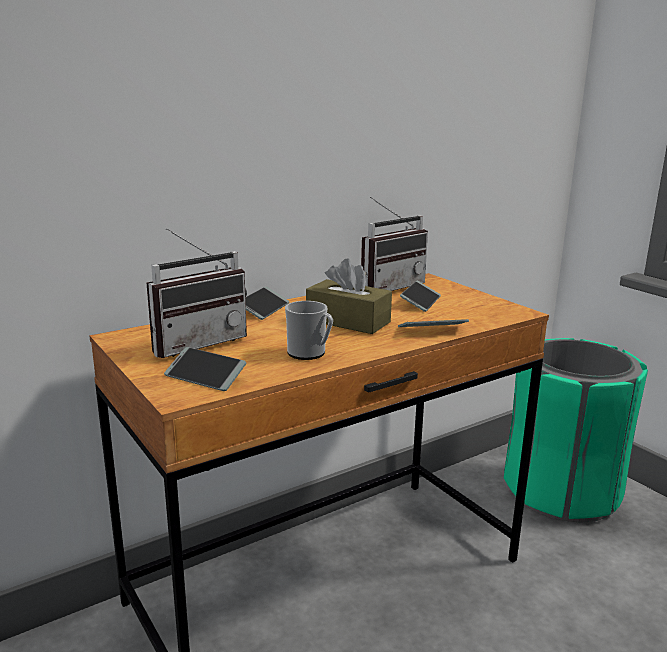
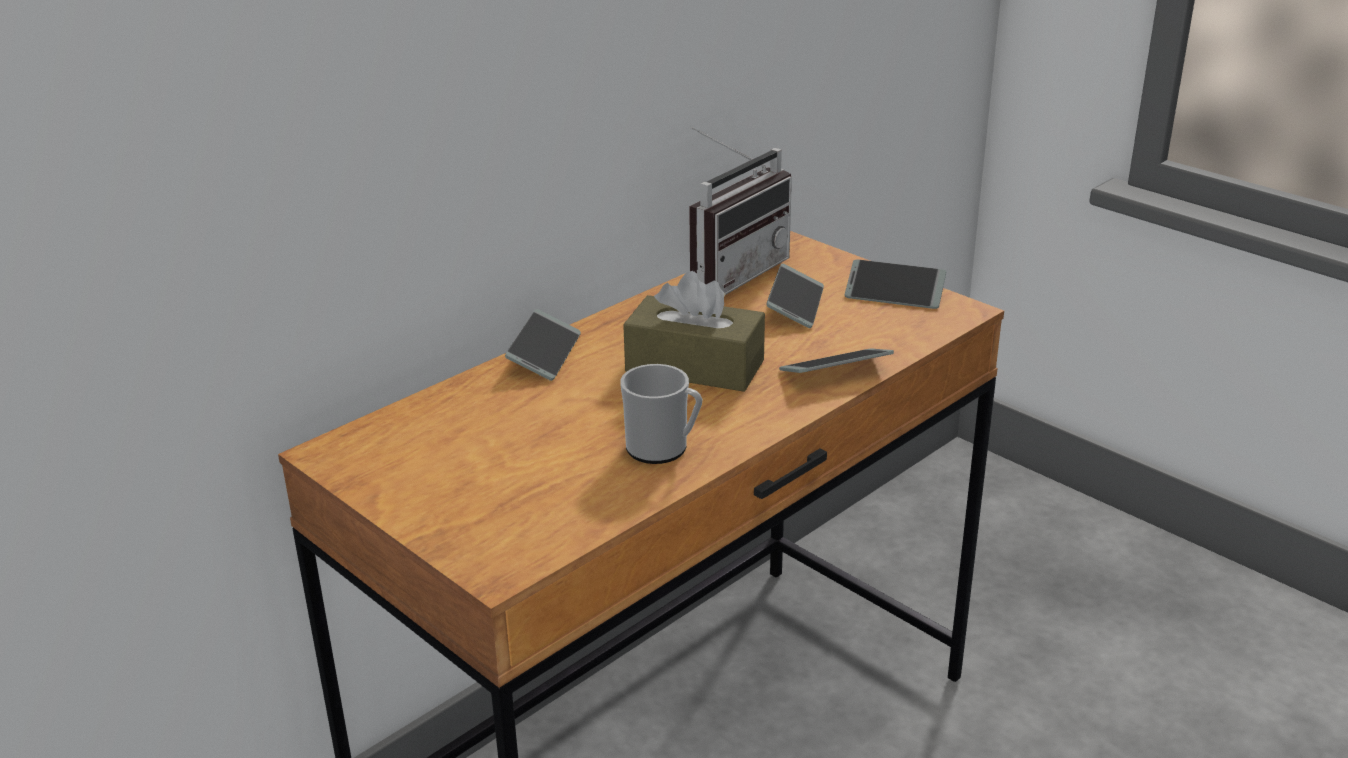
camera: 10 degrees left, 10 degrees up
radio [147,228,247,358] -> none
phone [164,347,246,391] -> phone moved to [845,260,946,309]
green trash can [504,338,648,522] -> none

